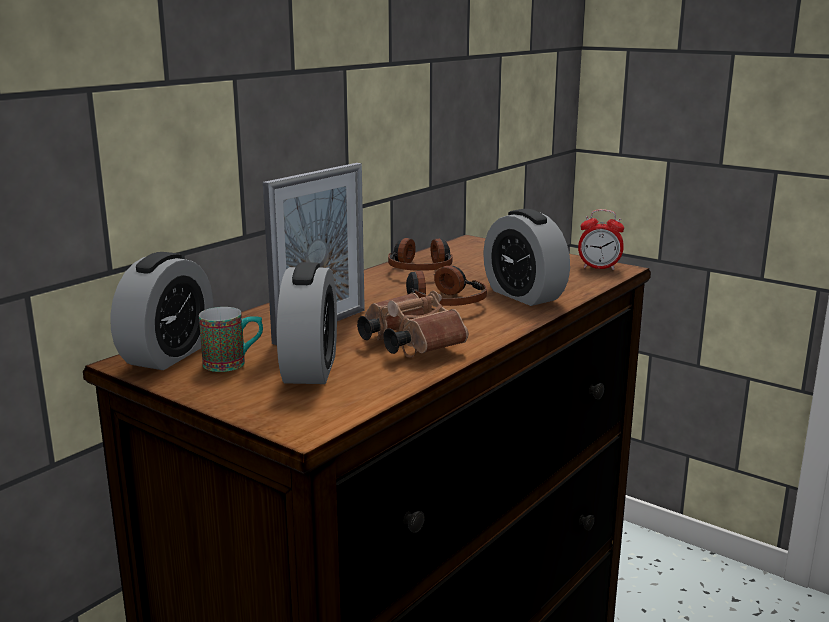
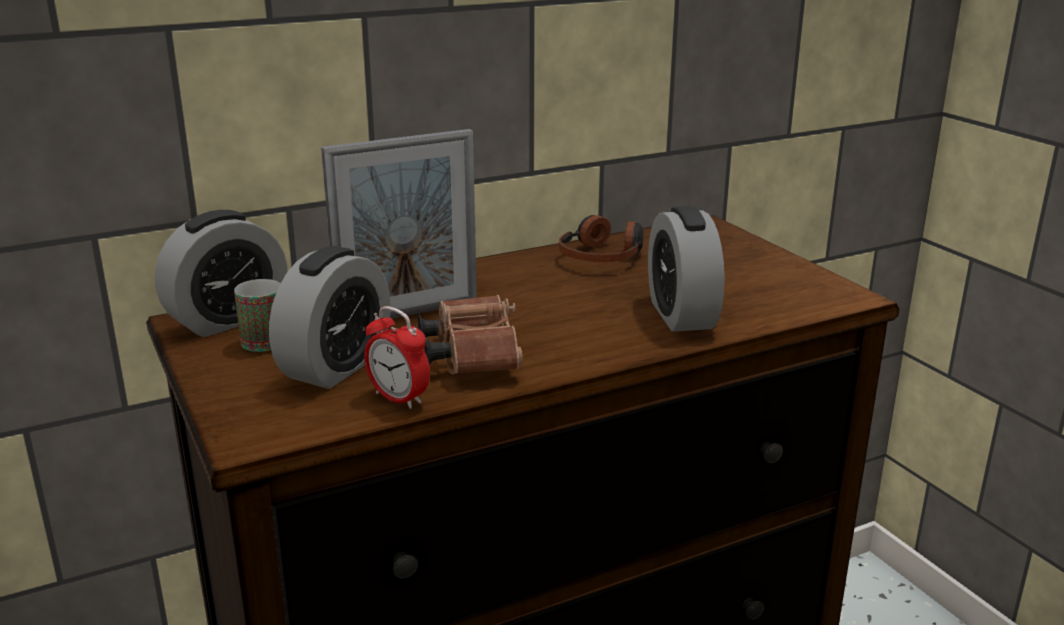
camera: 25 degrees right, 5 degrees up
headphones [406,266,487,306] -> none
alarm clock [578,209,624,270] -> alarm clock moved to [364,306,430,409]

